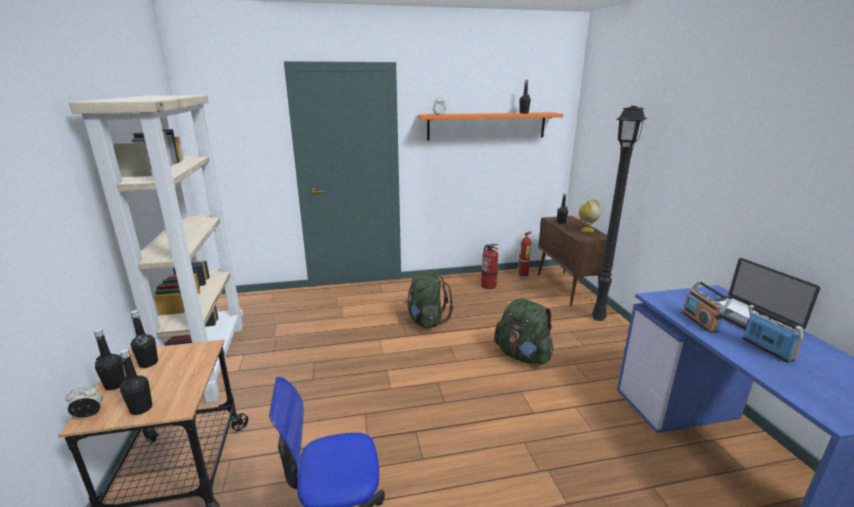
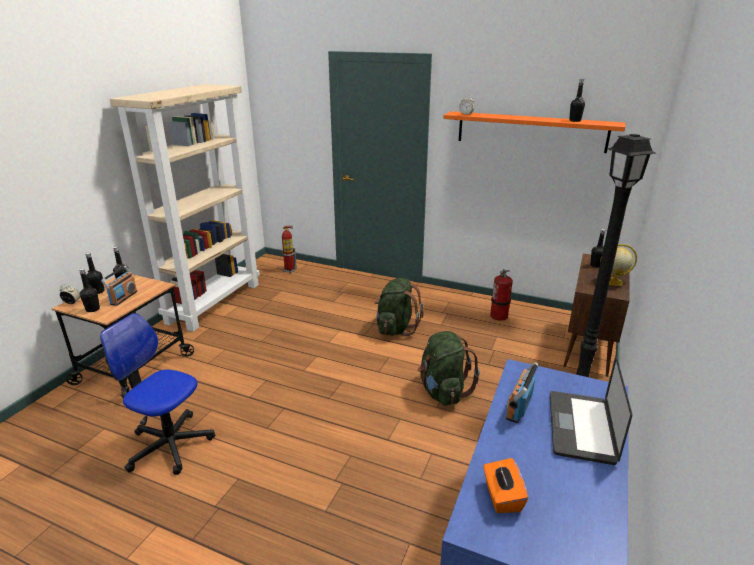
camera: 35 degrees right, 5 degrees up
fire extinguisher [517,231,531,278] -> fire extinguisher moved to [282,226,297,273]
radio [742,305,804,363] -> radio moved to [101,265,137,306]
none -> orange tissue box [483,458,528,513]

